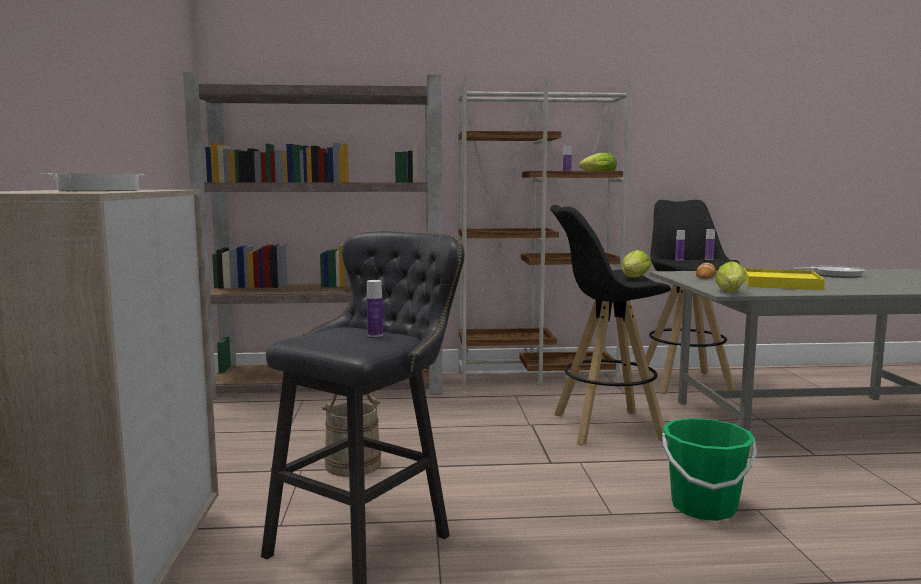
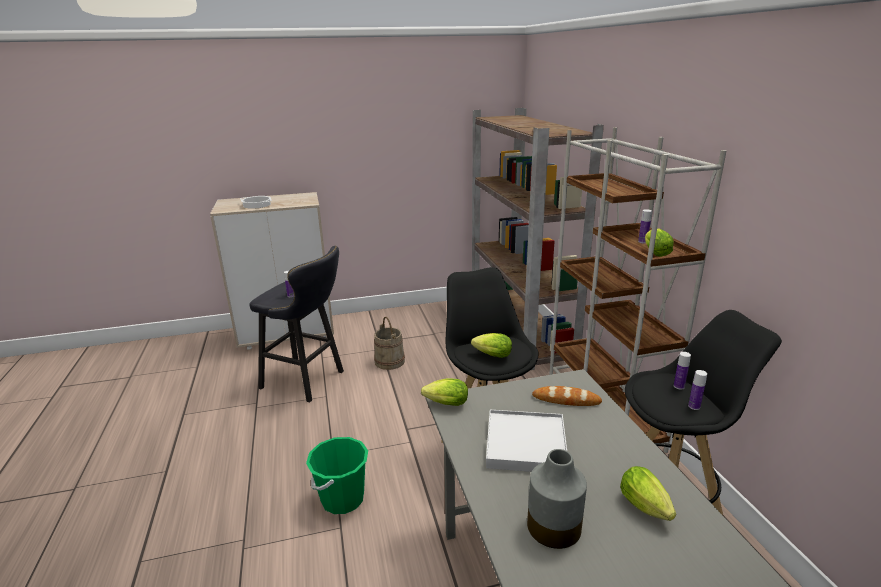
camera: 80 degrees right, 15 degrees up
yellow tray [744,268,825,290] -> white tray [486,410,567,472]
frying pan [793,265,865,278] -> lettuce [620,466,676,521]
none -> grey vase [527,449,587,549]

